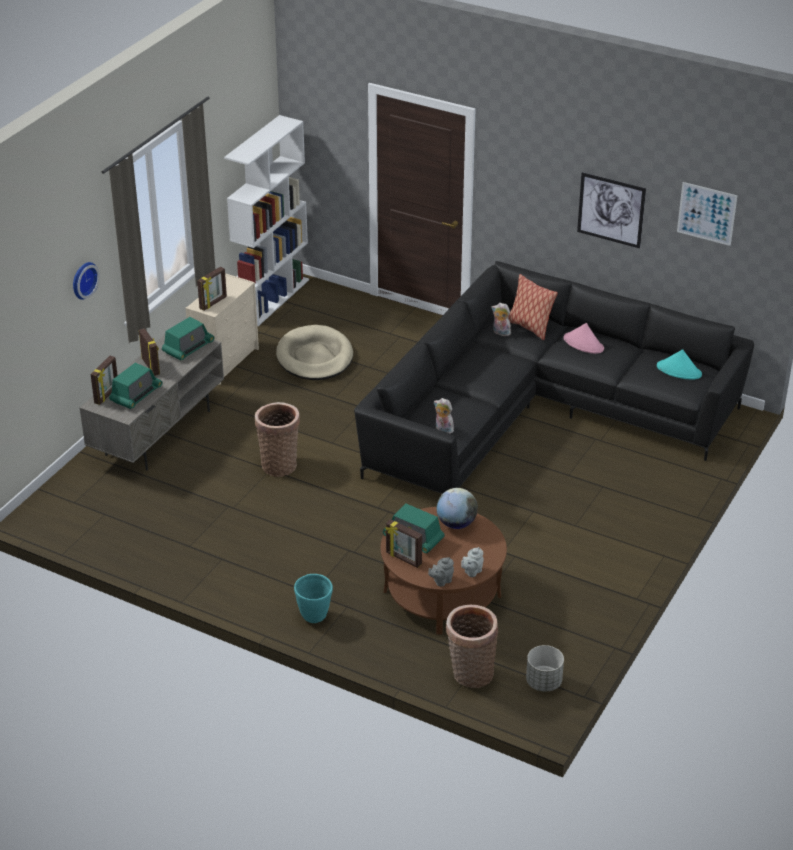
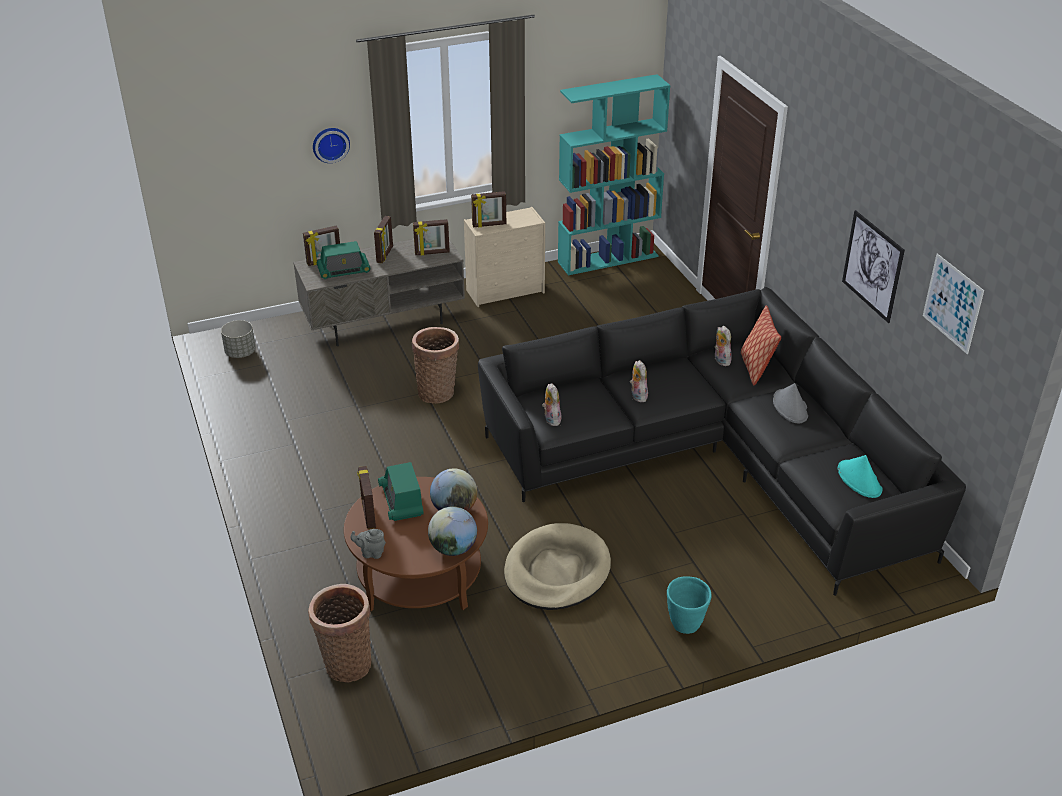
camera: 40 degrees right, 0 degrees up
radio [162,317,214,361] -> picture frame [413,219,450,256]
white bookcase [224,115,309,326] -> turquoise bookcase [558,74,670,275]
beige dog bed [276,325,353,380] -> beige dog bed moved to [504,523,611,610]
turquoise planter [294,574,333,623] -> turquoise planter moved to [667,576,712,634]
grey teapot [461,547,484,577] -> none
grey planter [526,645,564,692] -> grey planter moved to [221,320,256,358]
pink hat [563,323,604,354] -> grey hat [773,383,808,423]
none -> globe [428,506,477,556]
none -> plush toy [630,360,648,402]

